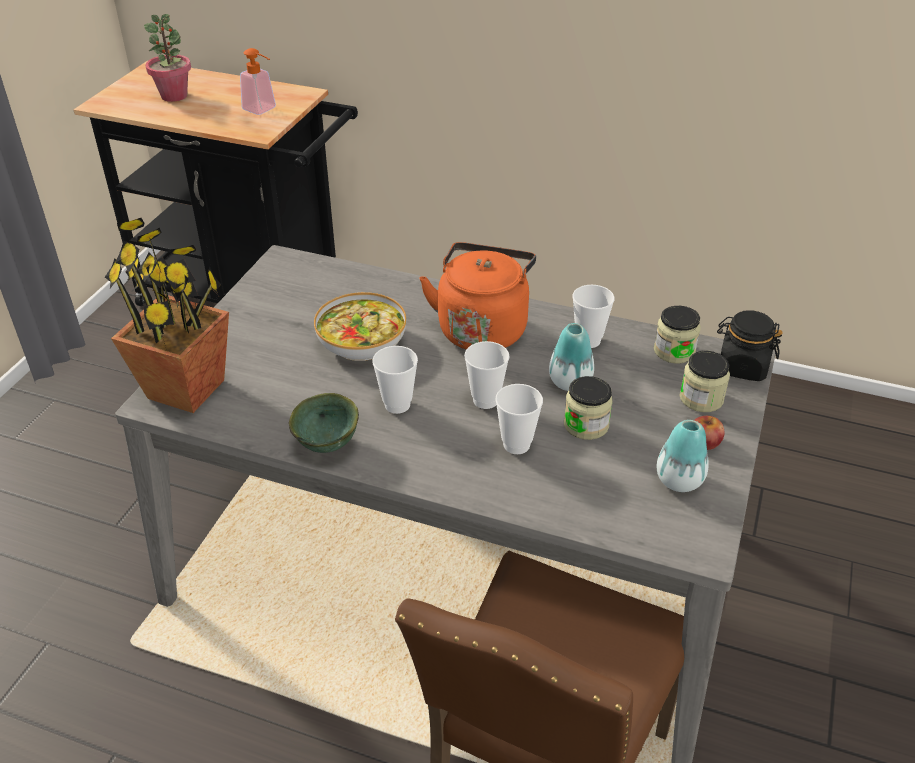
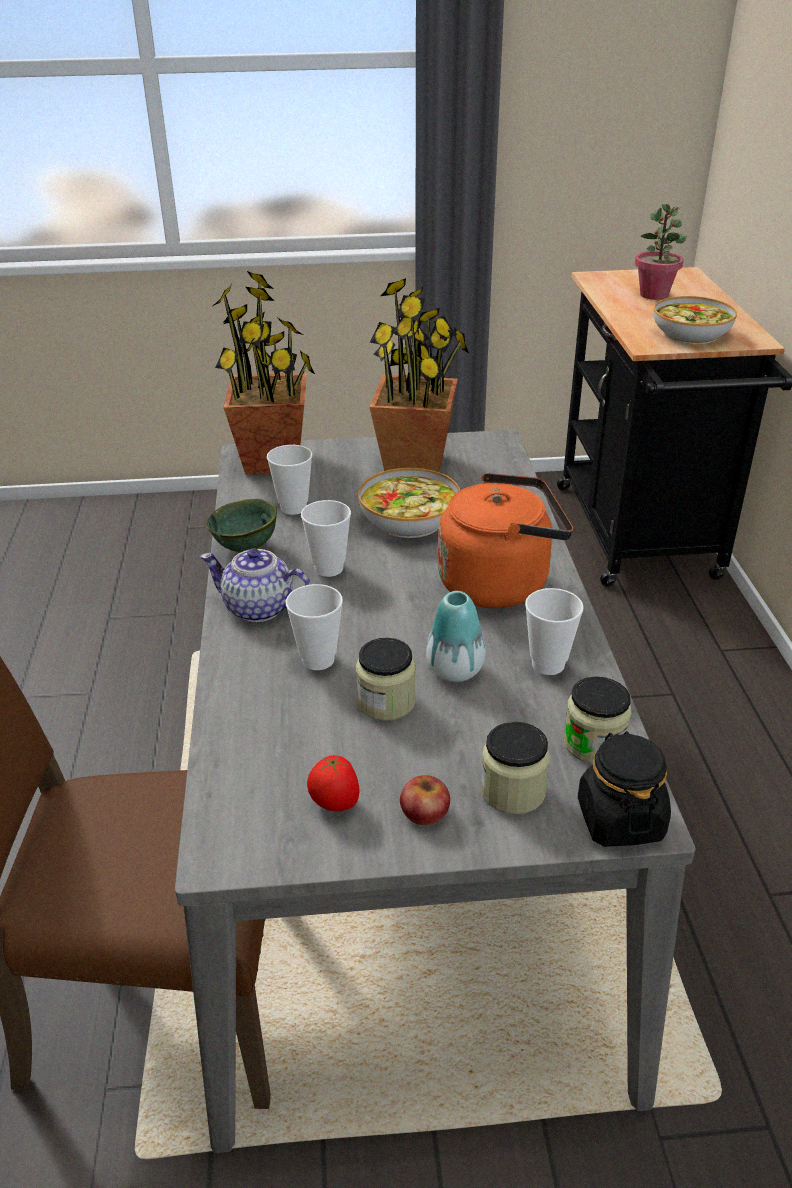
camera: 65 degrees right, 5 degrees down
soap dispenser [240,48,276,115] -> bowl [654,296,737,344]
cup [464,341,510,409] -> cup moved to [267,445,312,515]
vase [657,420,709,492] -> tomato [307,755,360,811]
none -> teapot [200,548,311,622]
none -> potted plant [370,278,469,472]

